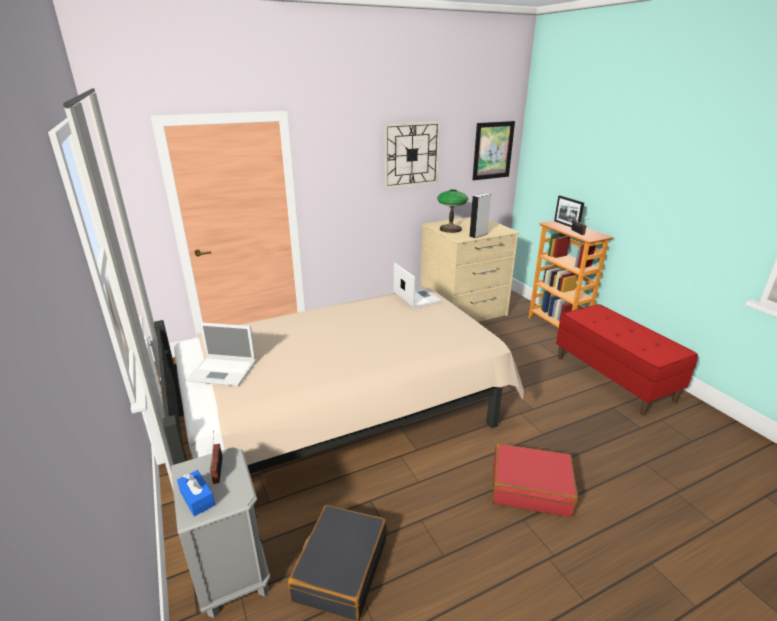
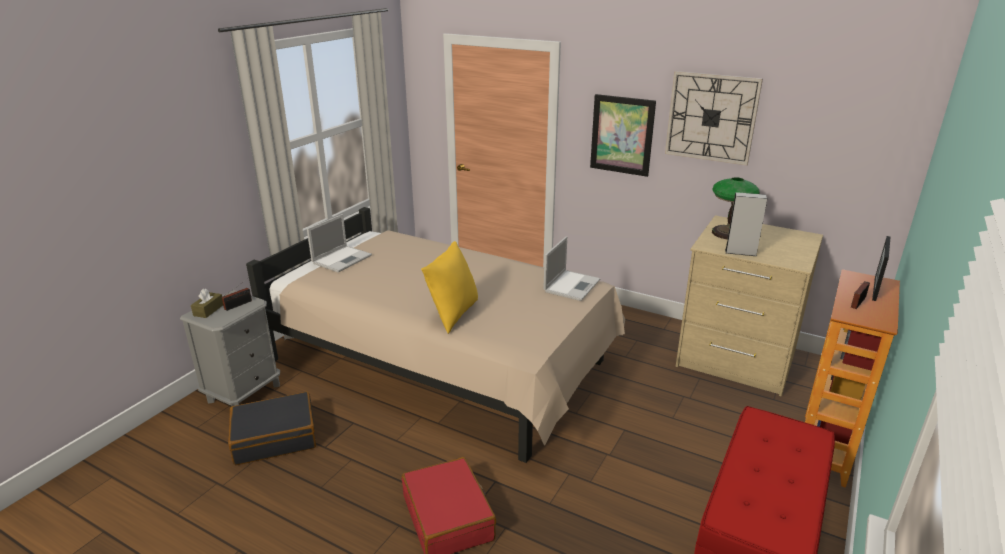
camera: 55 degrees right, 0 degrees up
blue tissue box [177,470,215,516] -> brown tissue box [191,288,223,318]
laptop [186,322,256,386] -> laptop turned 120 degrees counterclockwise [307,214,372,273]
picture [473,121,515,180] -> picture moved to [590,94,656,177]
none -> yellow pillow [421,241,478,334]

